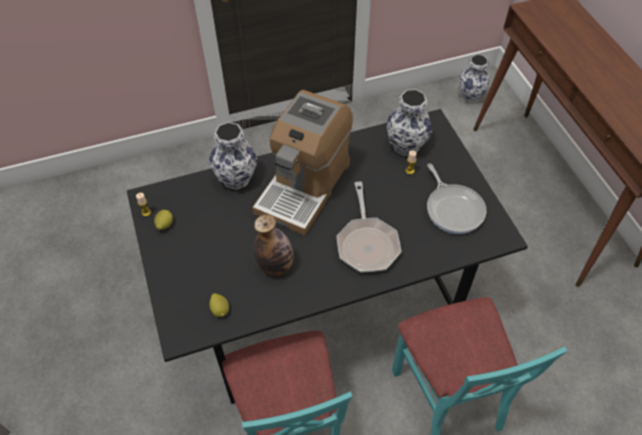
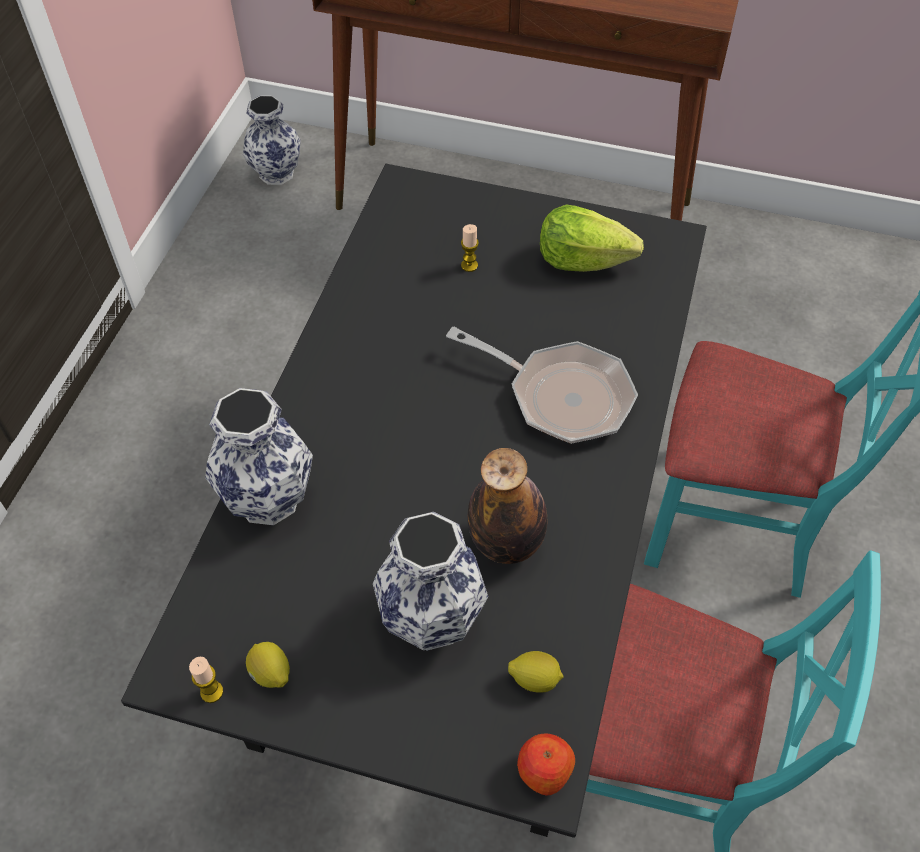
camera: 55 degrees left, 0 degrees up
coffee machine [252,90,353,235] -> none
vase [386,89,432,156] -> vase moved to [373,512,488,651]
frying pan [427,164,486,234] -> lettuce [540,204,644,272]
none -> apple [517,733,575,796]

